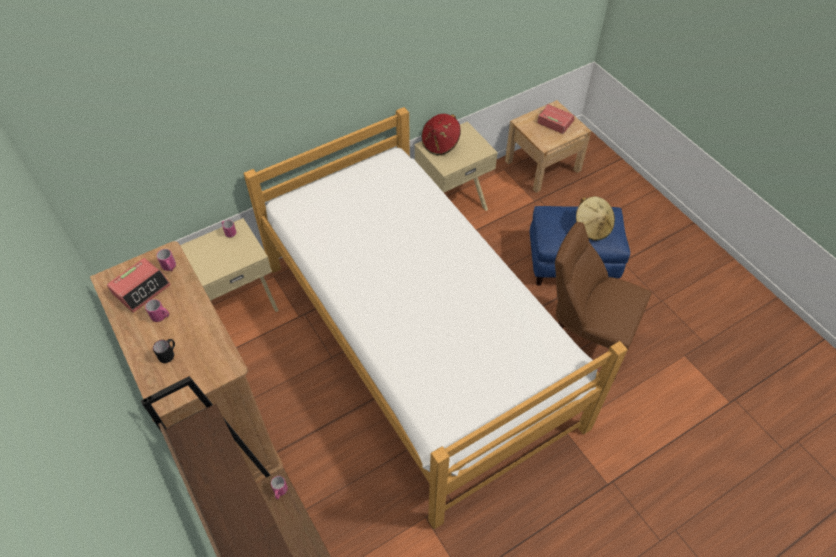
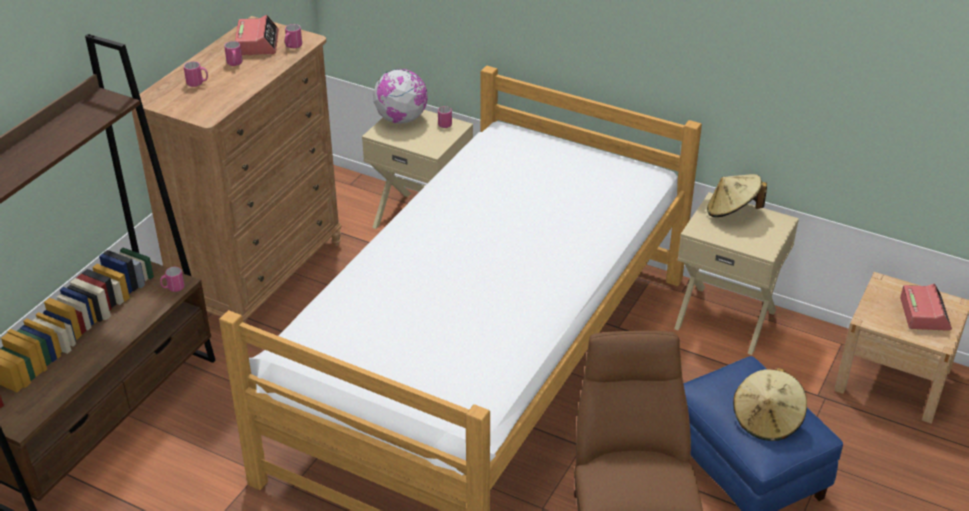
camera: 60 degrees right, 15 degrees down
alarm clock [107,258,171,313] -> alarm clock turned 105 degrees counterclockwise [235,15,279,55]
black mug [153,339,175,363] -> pink mug [184,61,208,87]
red hat [422,114,461,155] -> beige hat [707,174,767,217]
none -> globe [373,69,428,124]

